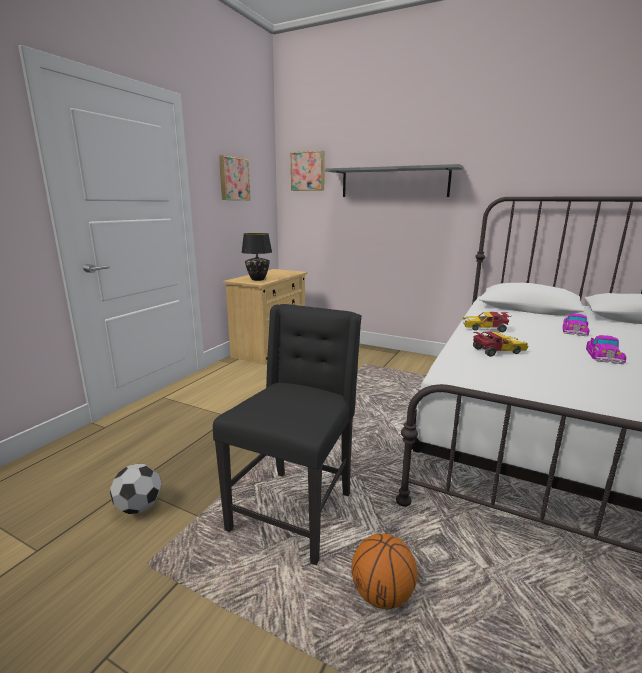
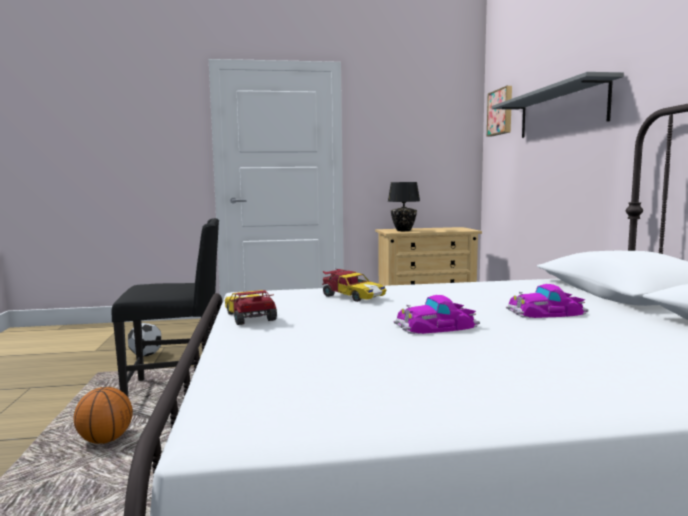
camera: 55 degrees right, 10 degrees down
picture [219,155,251,200] -> none
toy car [462,312,511,332] -> toy car moved to [225,290,277,325]

